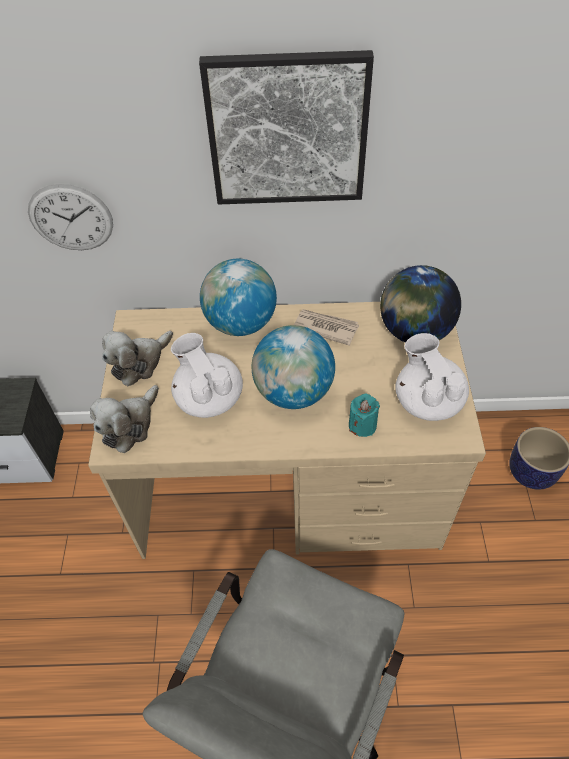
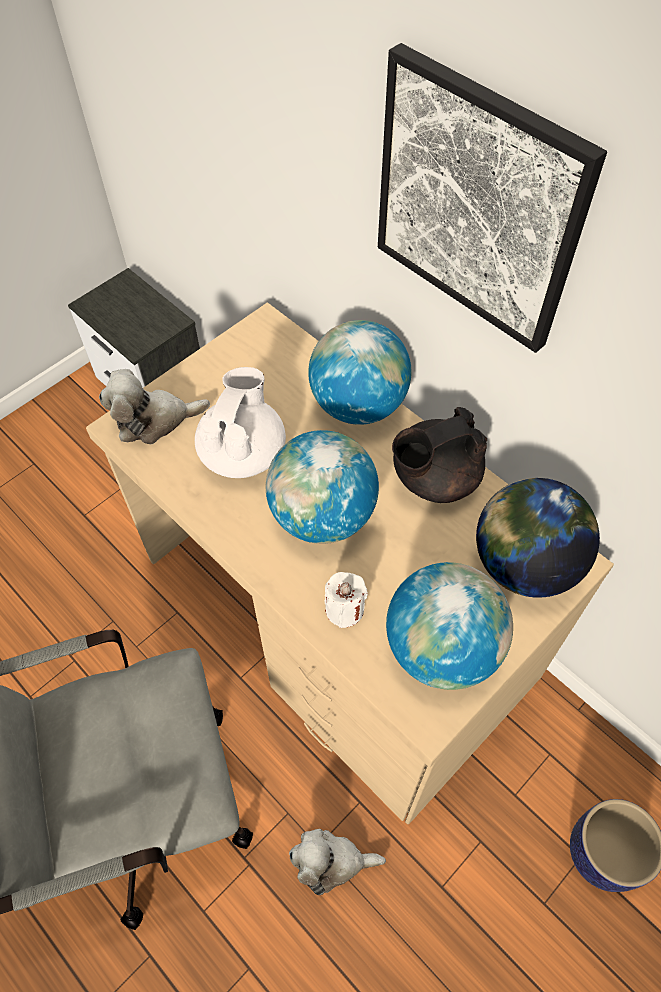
camera: 45 degrees right, 5 degrees up
wall clock [28,184,113,250] -> none
plush toy [102,331,173,386] -> plush toy moved to [289,829,386,895]
newspaper [294,309,359,346] -> black teapot [392,407,487,503]
turquoise candle [349,394,380,437] -> white candle [325,572,368,628]
white teapot [395,333,469,421] -> globe [386,562,513,690]

